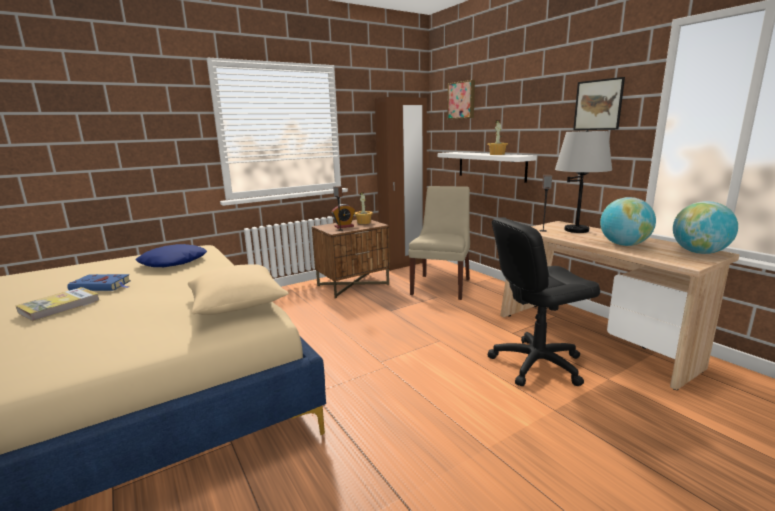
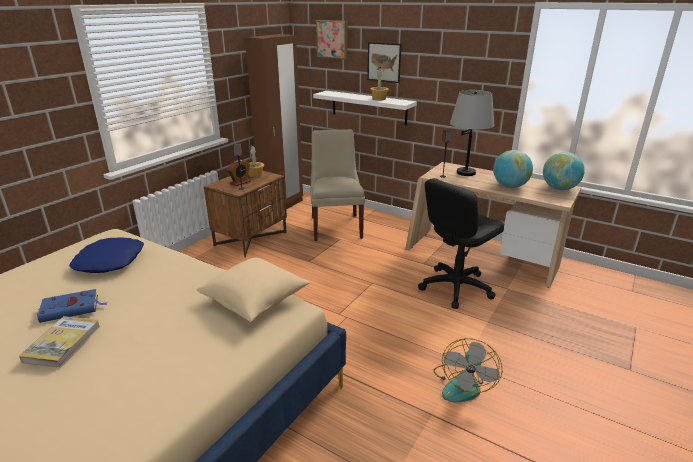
camera: 25 degrees left, 10 degrees up
picture [573,77,625,130] -> picture moved to [367,42,402,83]
none -> fan [433,338,502,402]

